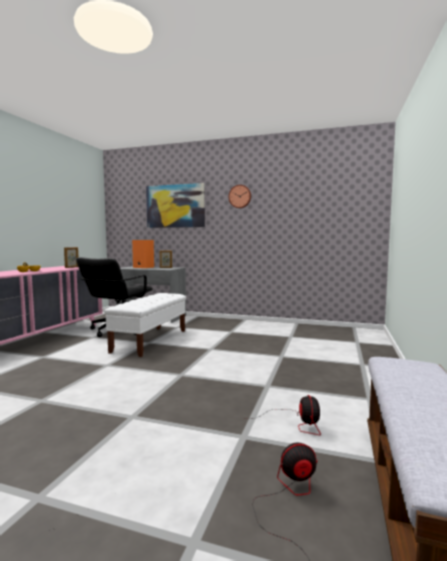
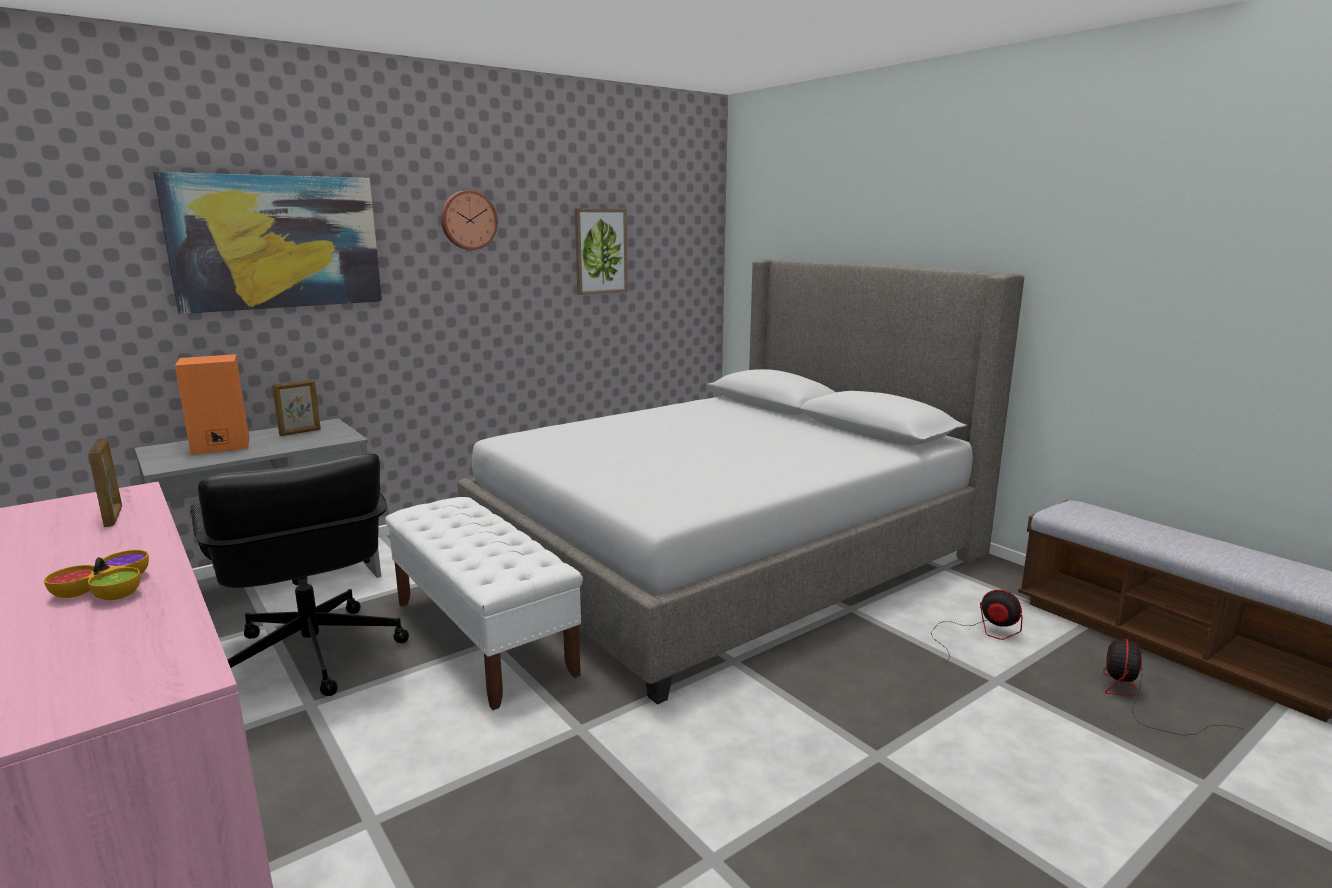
camera: 55 degrees left, 10 degrees up
none -> bed [457,259,1024,705]
none -> picture [575,209,628,295]

